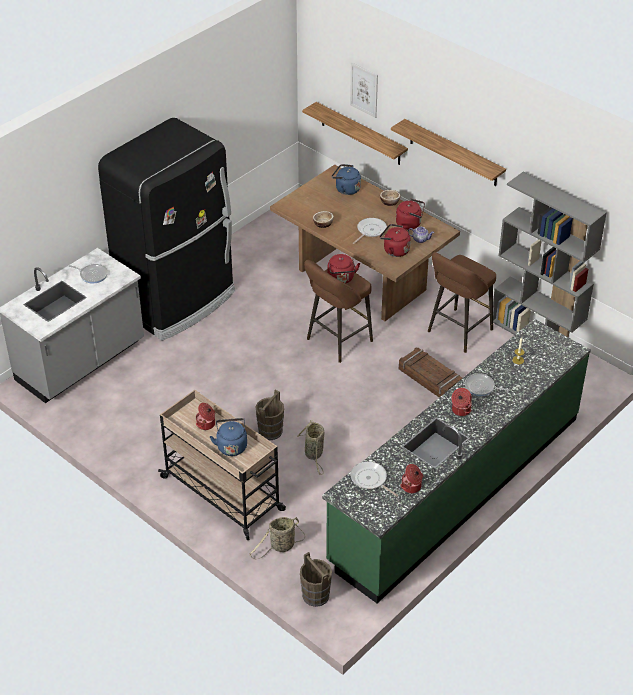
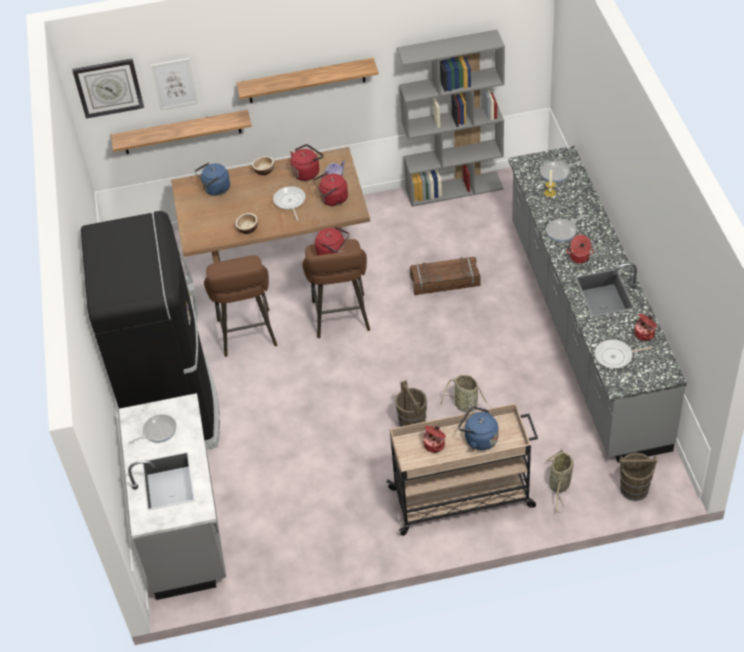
camera: 50 degrees left, 5 degrees up
green counter [322,319,591,603] -> grey counter [509,146,687,463]
brown stool [428,252,496,353] -> brown stool moved to [204,255,277,357]
none -> wall clock [72,59,144,119]
none -> frying pan [540,161,582,182]

